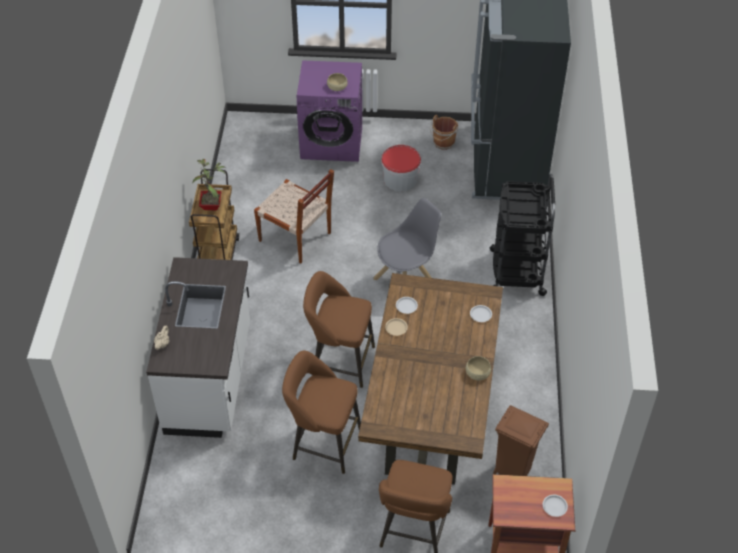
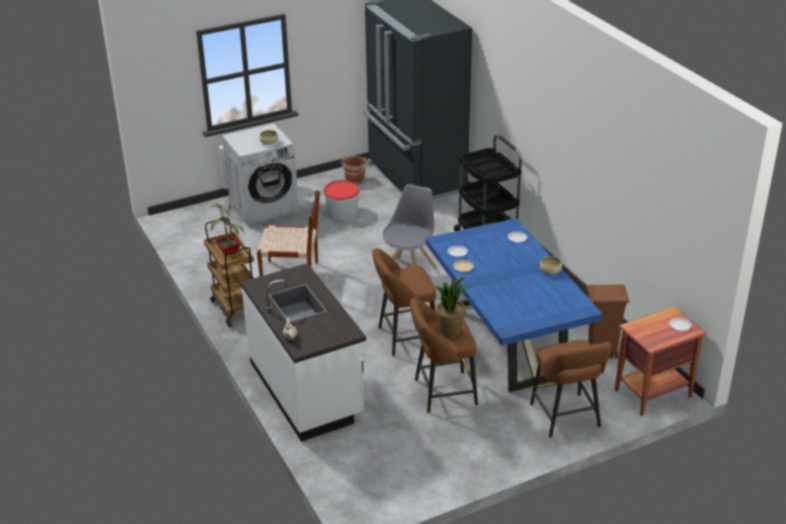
camera: 30 degrees left, 15 degrees down
purple washing machine [297,60,362,162] -> white washing machine [222,123,298,225]
brown dining table [358,273,503,485] -> blue dining table [426,218,603,392]
none -> potted plant [433,277,470,338]

